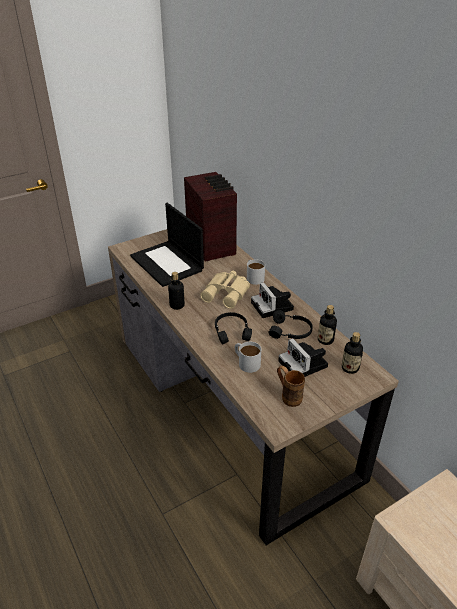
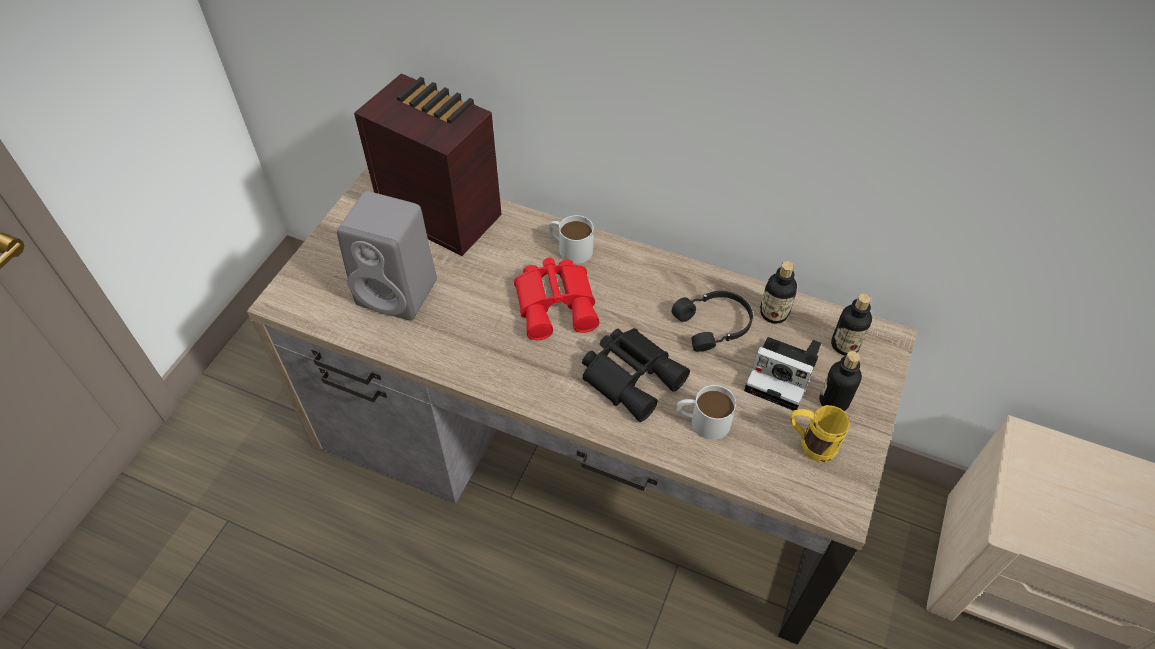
camera: 35 degrees left, 15 degrees up
laptop [130,203,204,287] -> grey speaker [337,191,437,320]
bottle [168,272,185,310] -> bottle moved to [819,351,862,411]
beige binoculars [200,271,250,309] -> red binoculars [514,258,599,340]
black headphones [215,312,252,345] -> black binoculars [582,328,690,422]
camera [251,282,294,318] -> none
brown mug [277,366,305,407] -> yellow mug [790,405,850,462]

